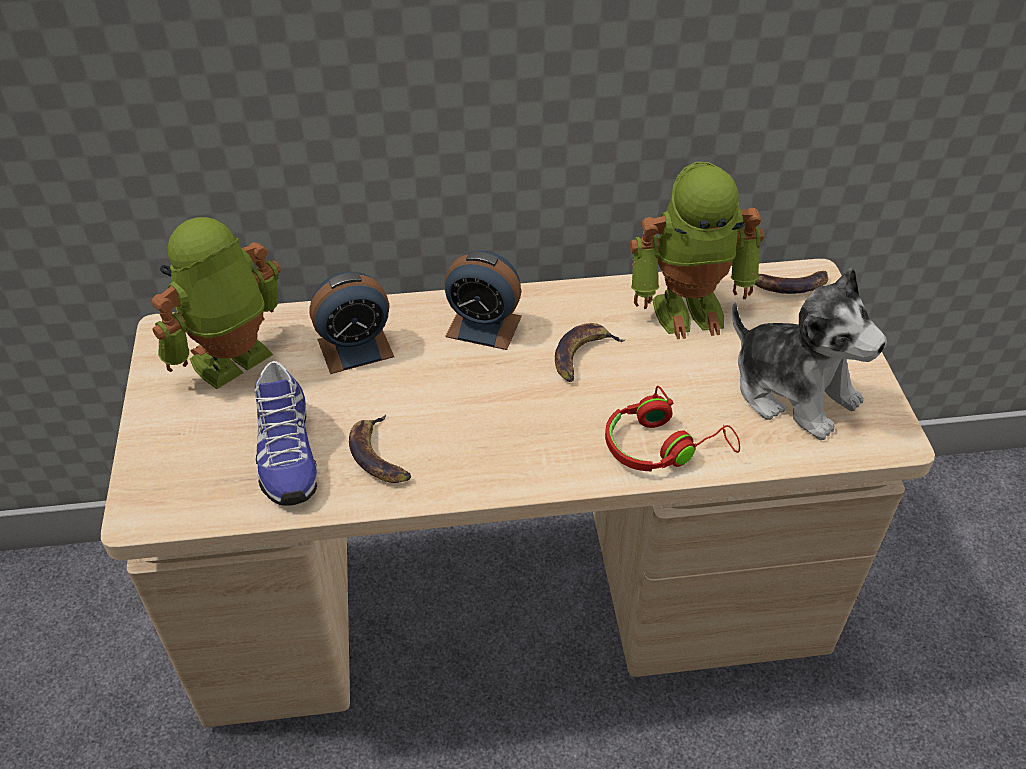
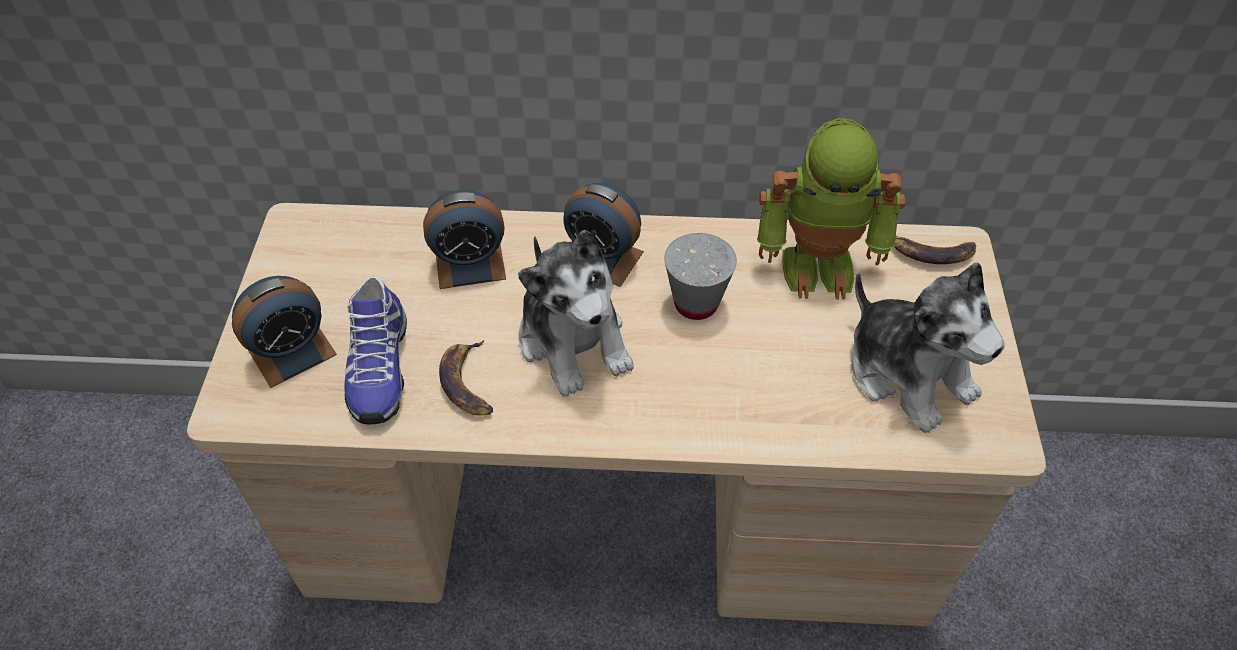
camera: 10 degrees right, 5 degrees up
toy robot [152,217,281,389] -> none
banana [555,323,625,382] -> grey cup [664,233,737,320]
red headphones [605,386,740,471] -> none
none -> alarm clock [232,276,337,388]
none -> plush toy [518,230,634,397]

